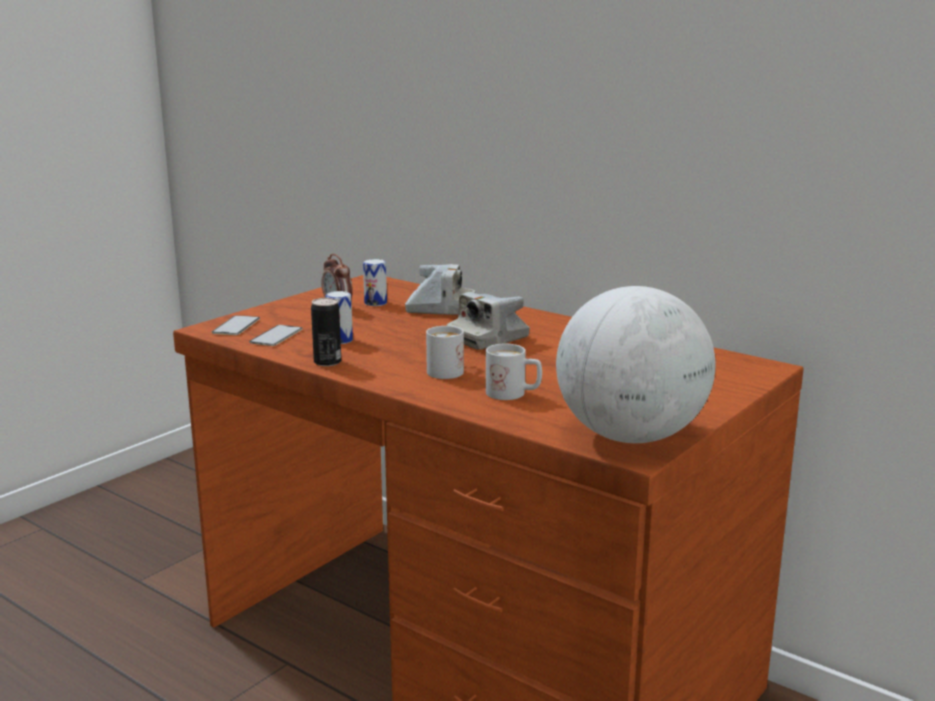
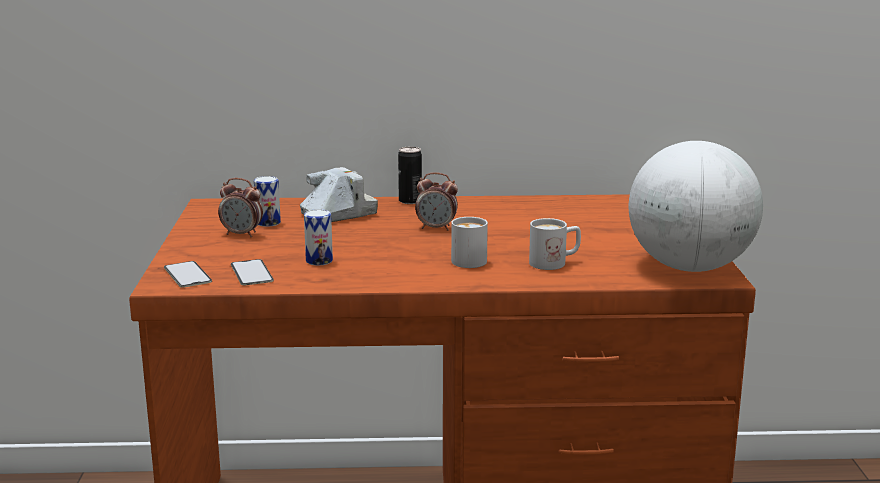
camera: 40 degrees left, 0 degrees up
can [311,298,341,366] -> can moved to [398,147,422,204]
camera [447,292,530,350] -> alarm clock [415,172,458,231]

